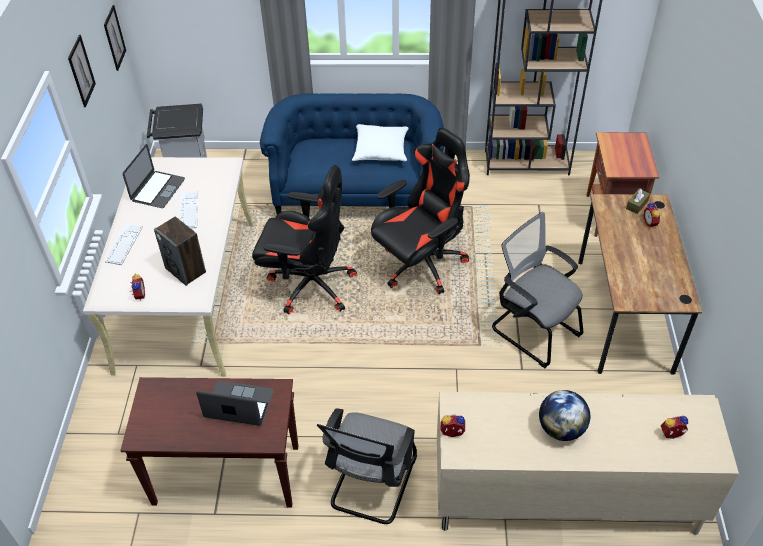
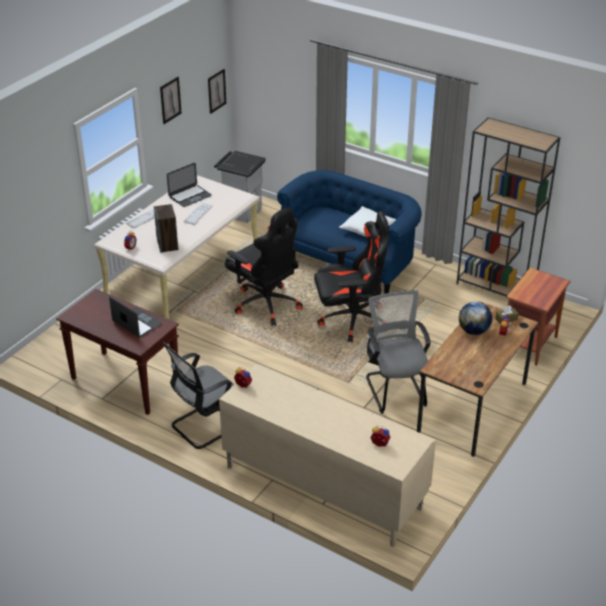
camera: 30 degrees right, 10 degrees down
globe [539,390,590,441] -> globe moved to [459,302,492,335]

